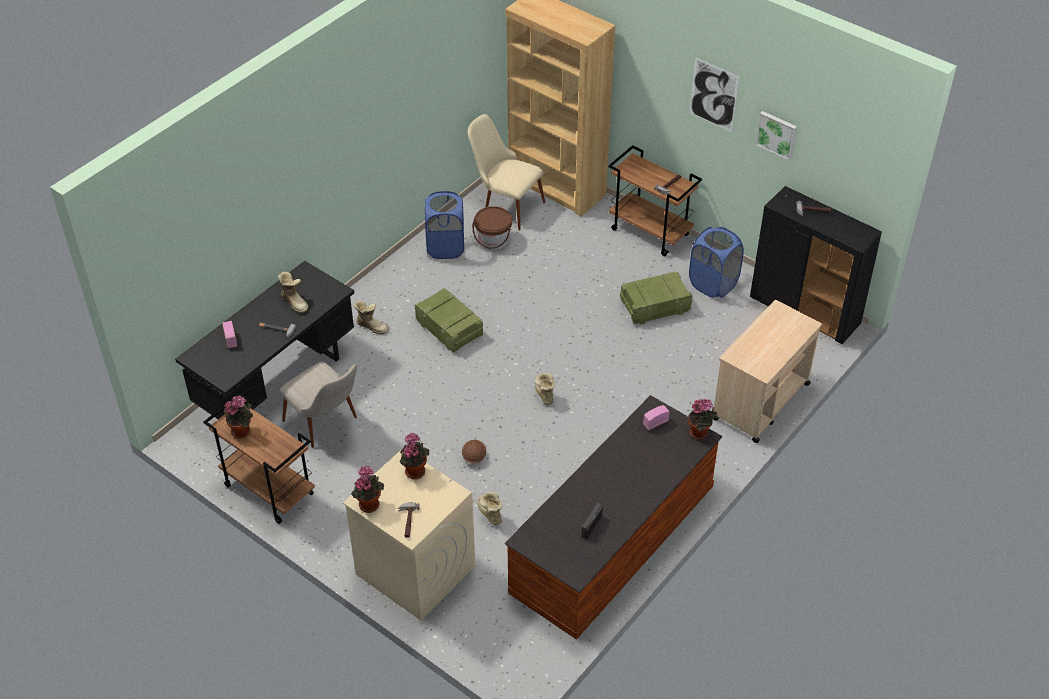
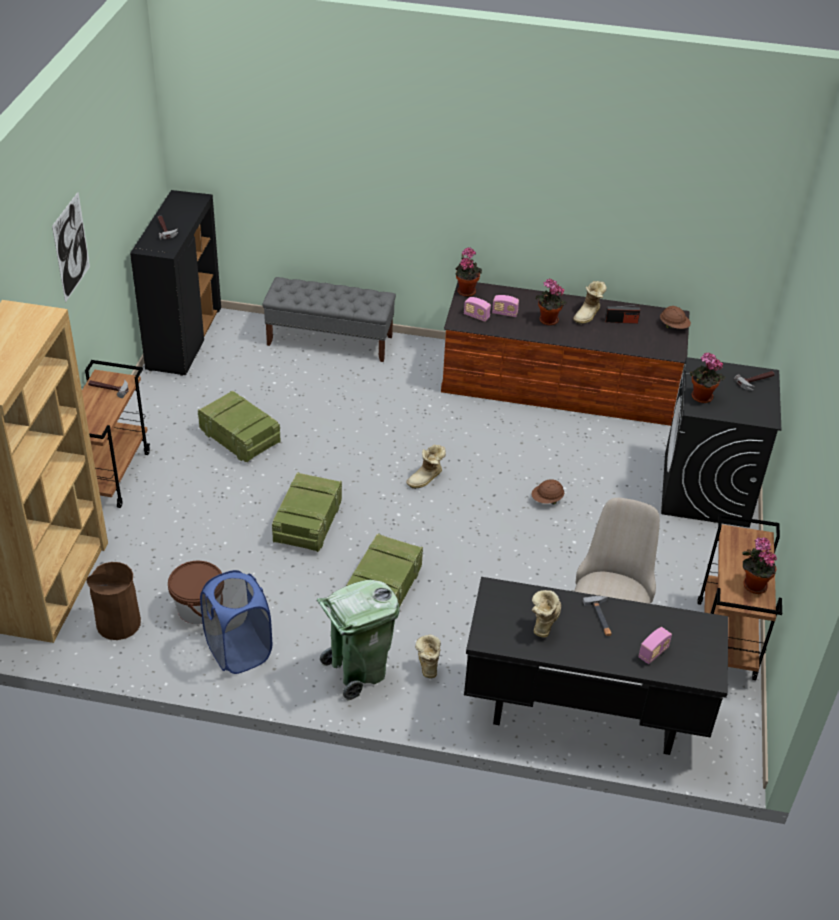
camera: 120 degrees left, 5 degrees down
beige washing machine [343,449,475,620] -> black washing machine [661,357,781,528]
potted plant [351,466,384,513] -> potted plant moved to [536,279,567,326]
beige chair [468,114,545,230] -> brown trash can [87,562,141,640]
boot [478,492,502,525] -> boot moved to [573,281,607,325]
blue laundry basket [689,227,744,298] -> none
beige cart [713,300,822,443] -> grey bench [262,277,396,362]
picture [755,111,797,160] -> none
none -> crate [272,472,342,552]
none -> green trash can [317,580,400,700]
none -> radio [492,295,519,317]
none -> brown hard hat [660,306,691,329]

